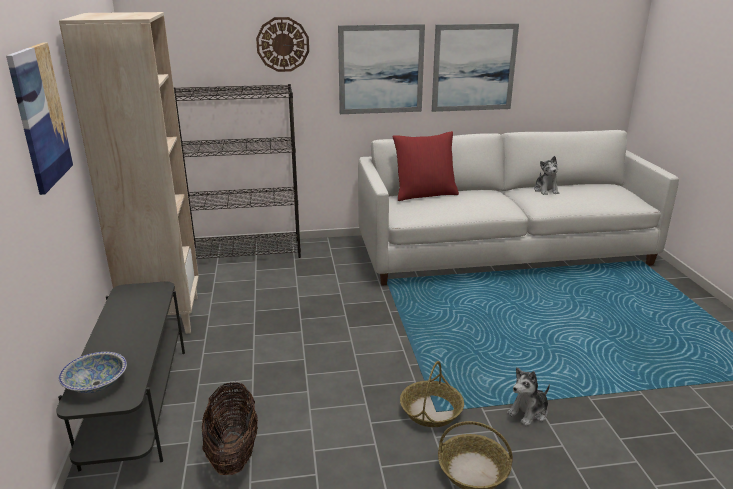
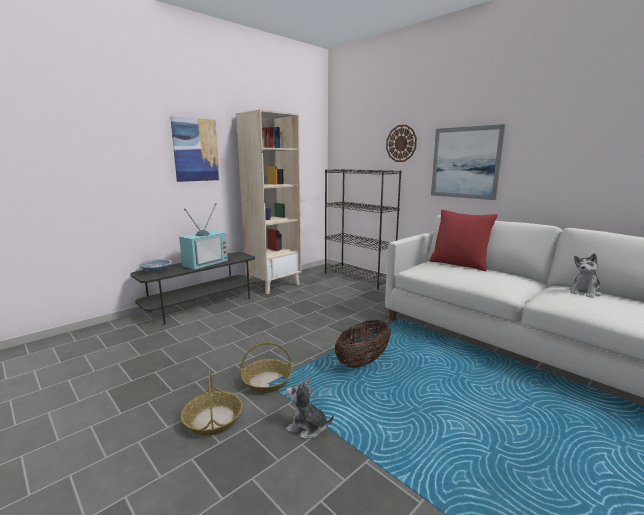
camera: 55 degrees right, 10 degrees down
basket [202,382,258,475] -> basket moved to [335,320,391,368]
picture [432,23,519,112] -> none
none -> television [179,203,228,270]

